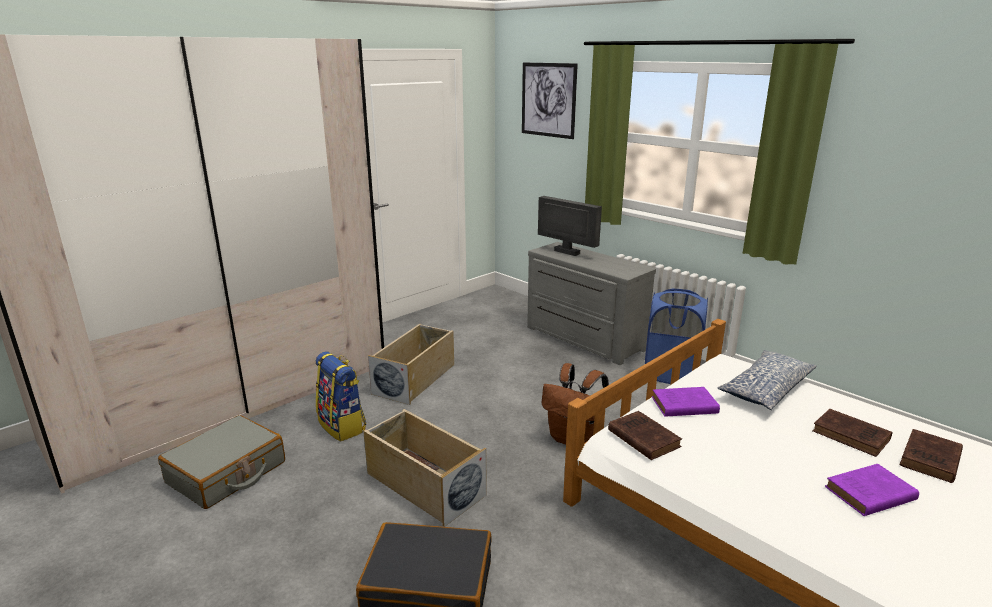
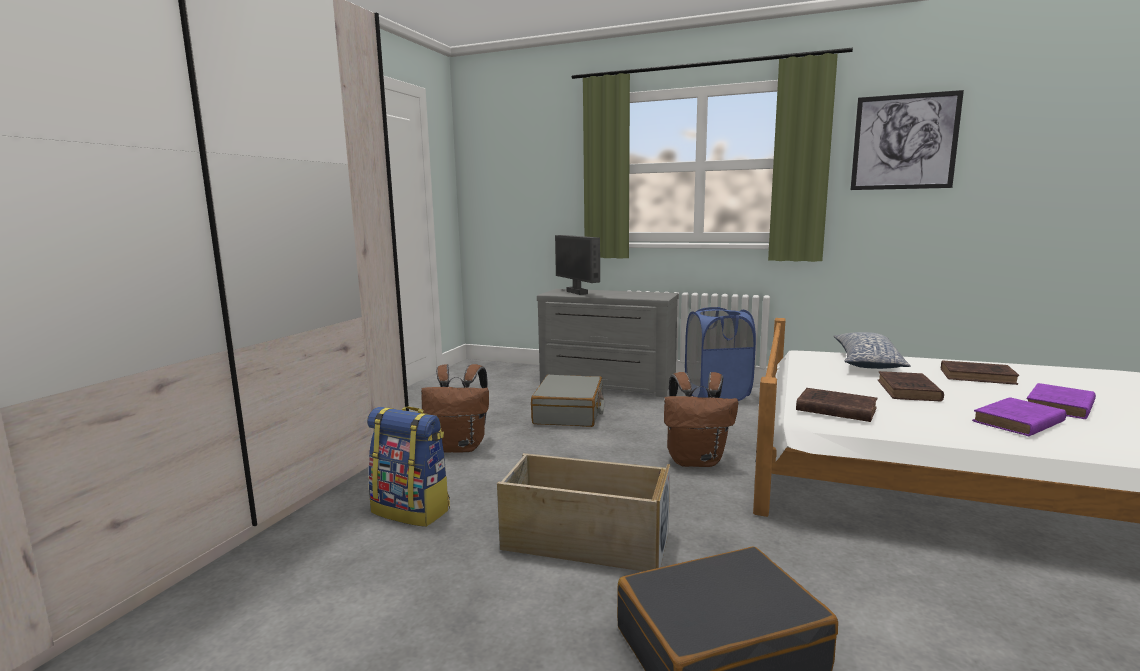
camera: 25 degrees left, 10 degrees down
grey suitcase [158,415,285,509] -> grey suitcase moved to [531,375,604,427]
beige storage box [368,324,454,405] -> brown backpack [421,364,489,453]
picture [522,62,578,139] -> picture moved to [851,90,964,190]
monitor [538,196,602,256] -> monitor turned 135 degrees counterclockwise [555,235,600,295]
purple book [652,387,720,417] -> purple book moved to [972,397,1066,436]
brown book [899,429,963,483] -> brown book moved to [878,371,944,402]

